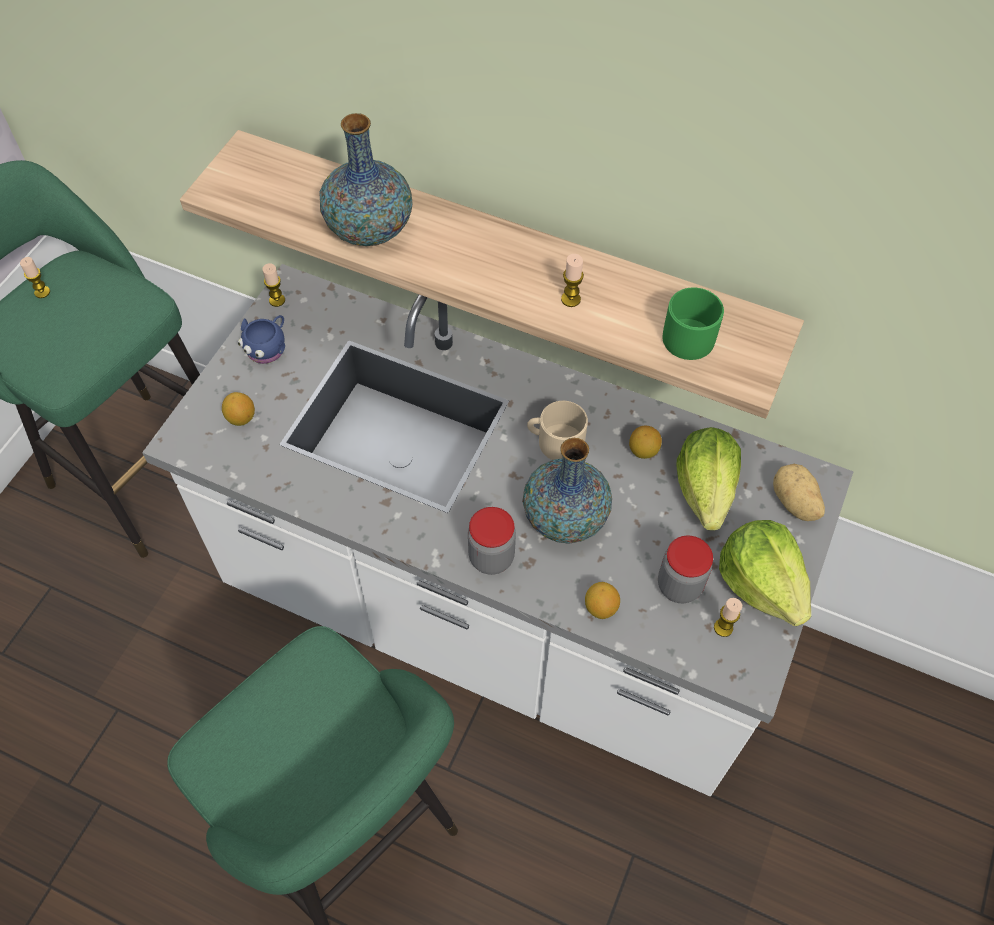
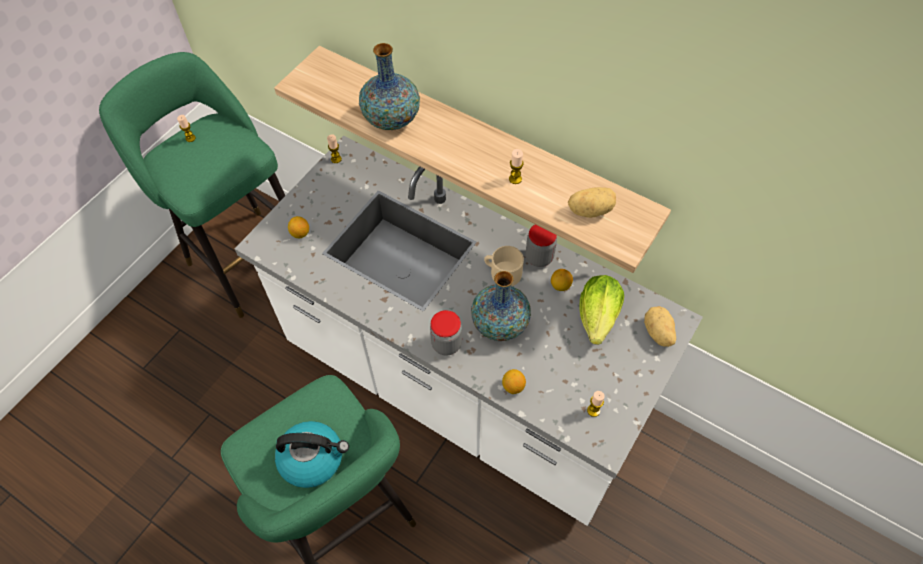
camera: 10 degrees right, 0 degrees up
blue mug [238,315,285,364] -> none
jar [658,535,713,603] -> jar moved to [526,224,557,267]
green mug [663,288,724,360] -> potato [568,187,616,218]
lettuce [719,520,811,626] -> none
none -> kettle [275,421,349,488]

